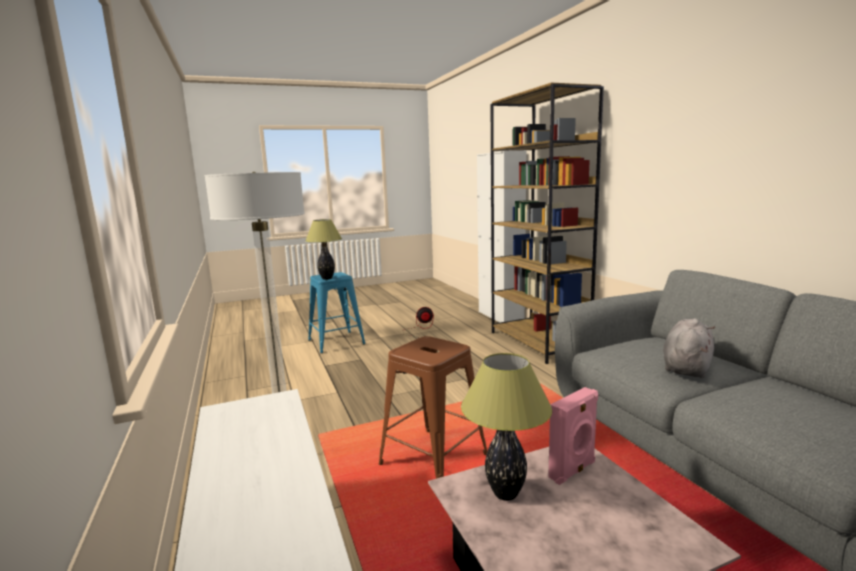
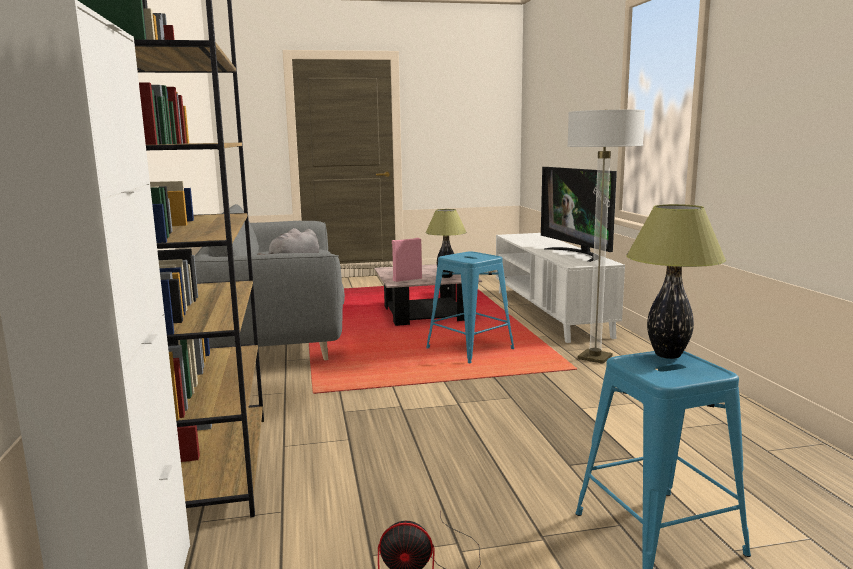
camera: 170 degrees left, 0 degrees up
brown stool [379,336,487,479] -> blue stool [426,251,514,363]
none -> television [541,167,617,262]

